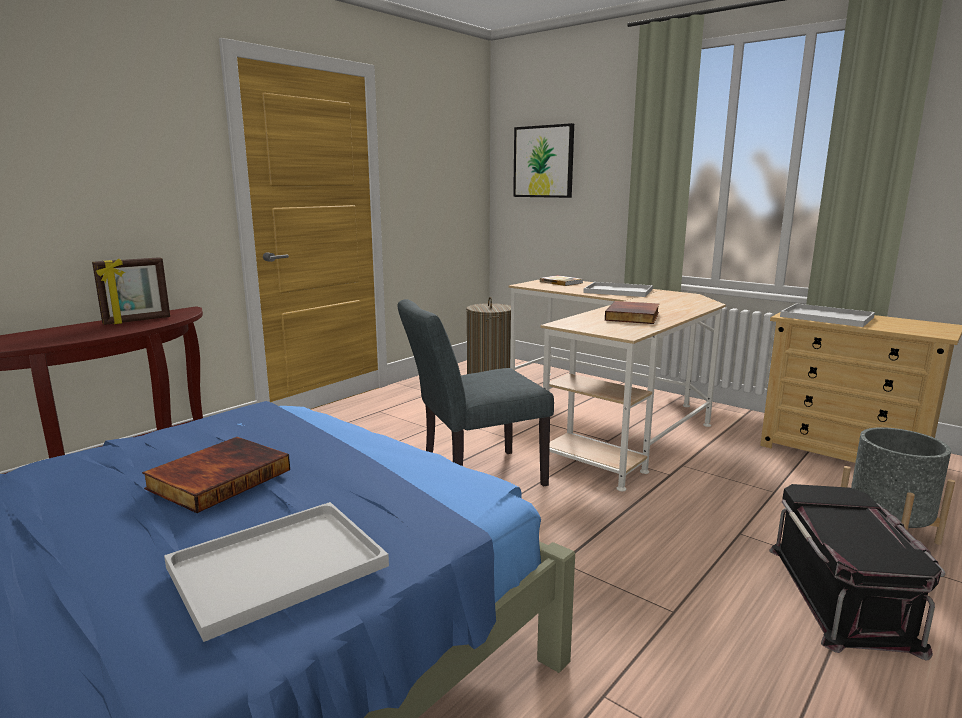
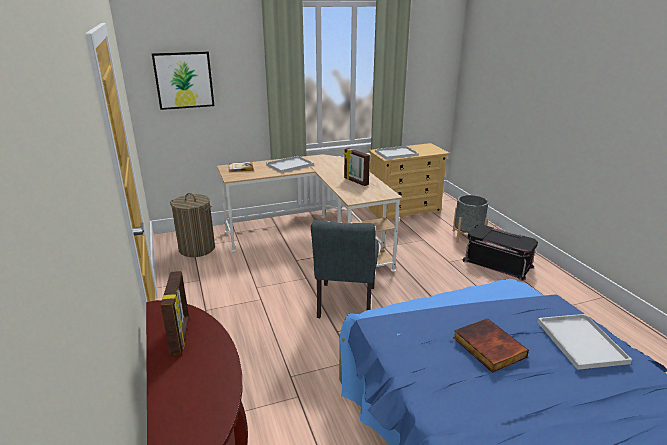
camera: 60 degrees left, 10 degrees up
book [605,301,659,324] -> picture frame [344,148,370,186]

